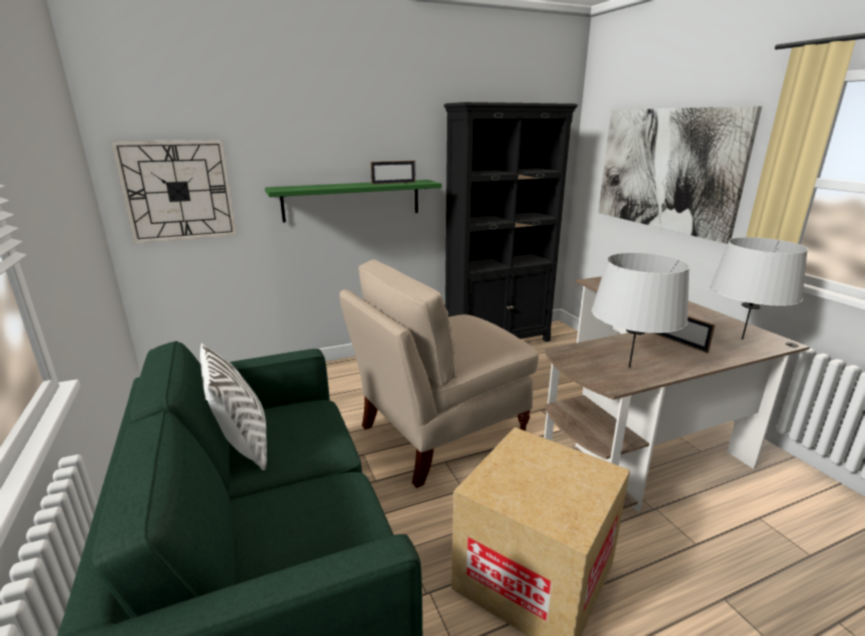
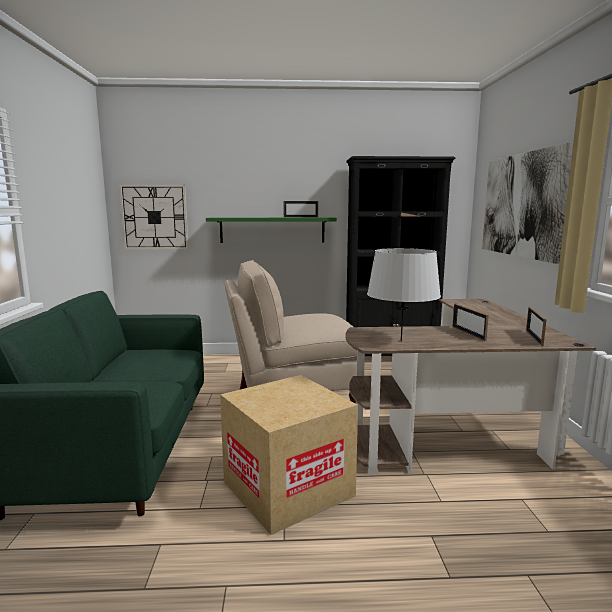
camera: 20 degrees right, 10 degrees down
white pillow [200,343,267,471] -> none
grey table lamp [710,237,808,340] -> picture frame [526,307,547,346]

